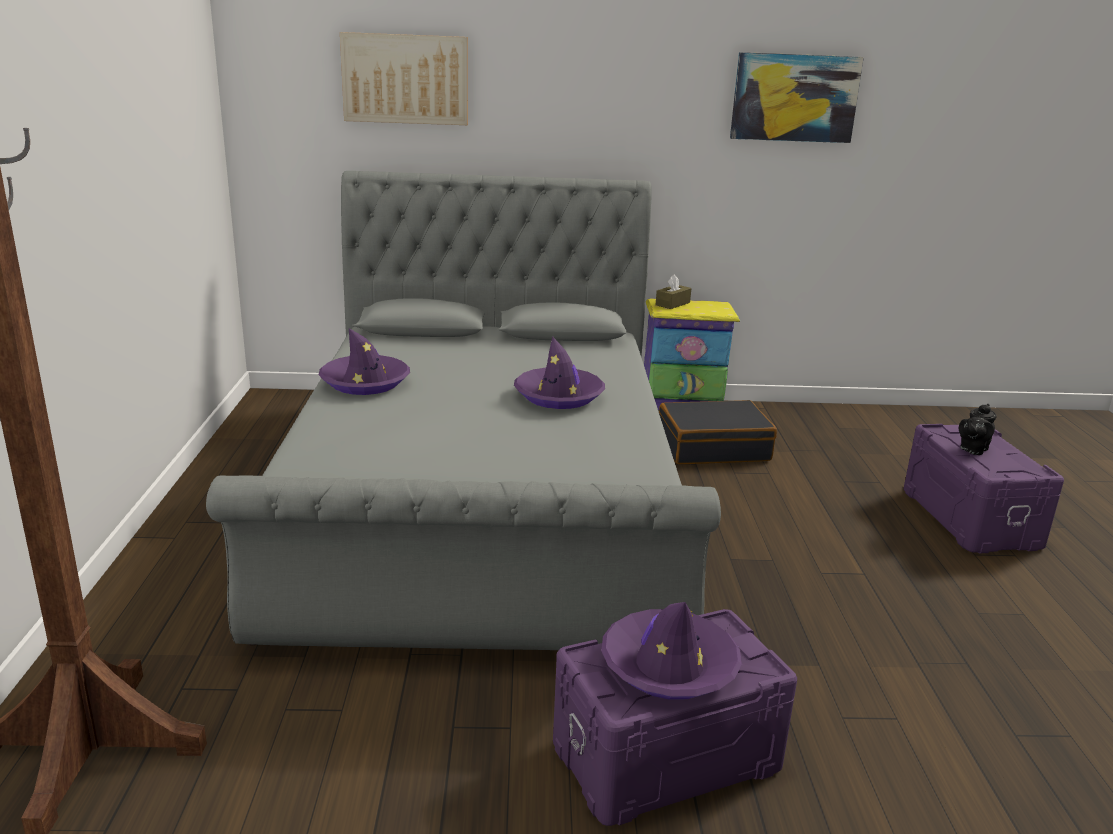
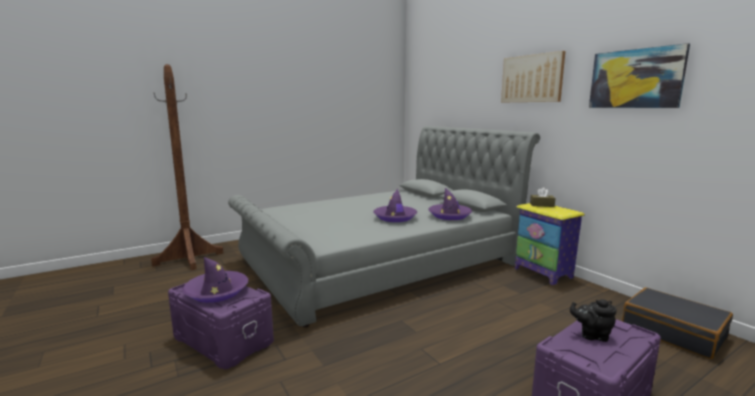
camera: 60 degrees right, 10 degrees down
purple hat [319,328,410,395] -> purple hat moved to [429,188,472,220]
picture [340,32,468,125] -> picture moved to [501,51,566,102]
black suitcase [659,400,777,464] -> black suitcase moved to [622,287,733,359]

